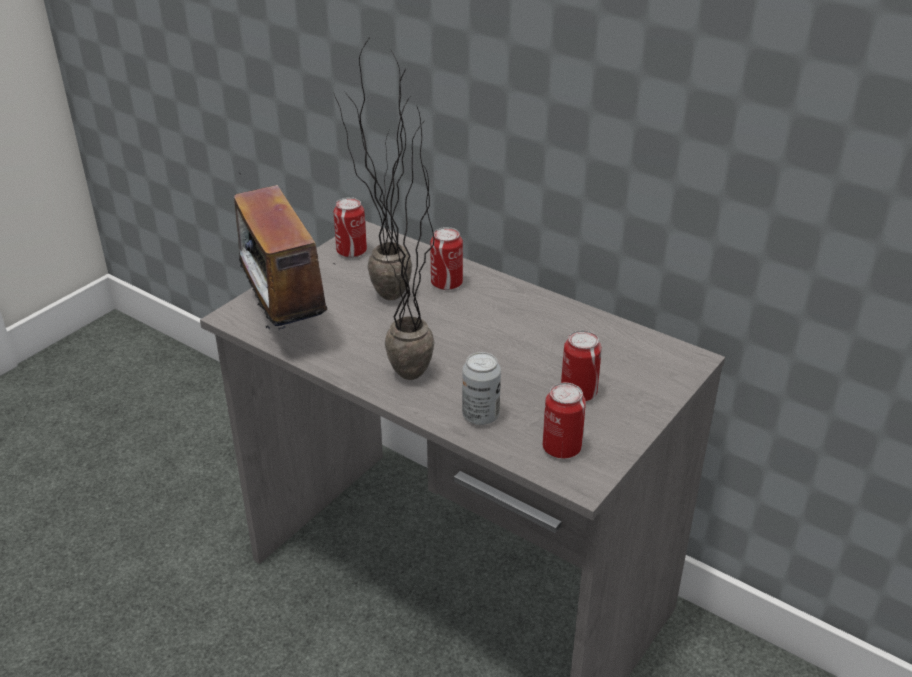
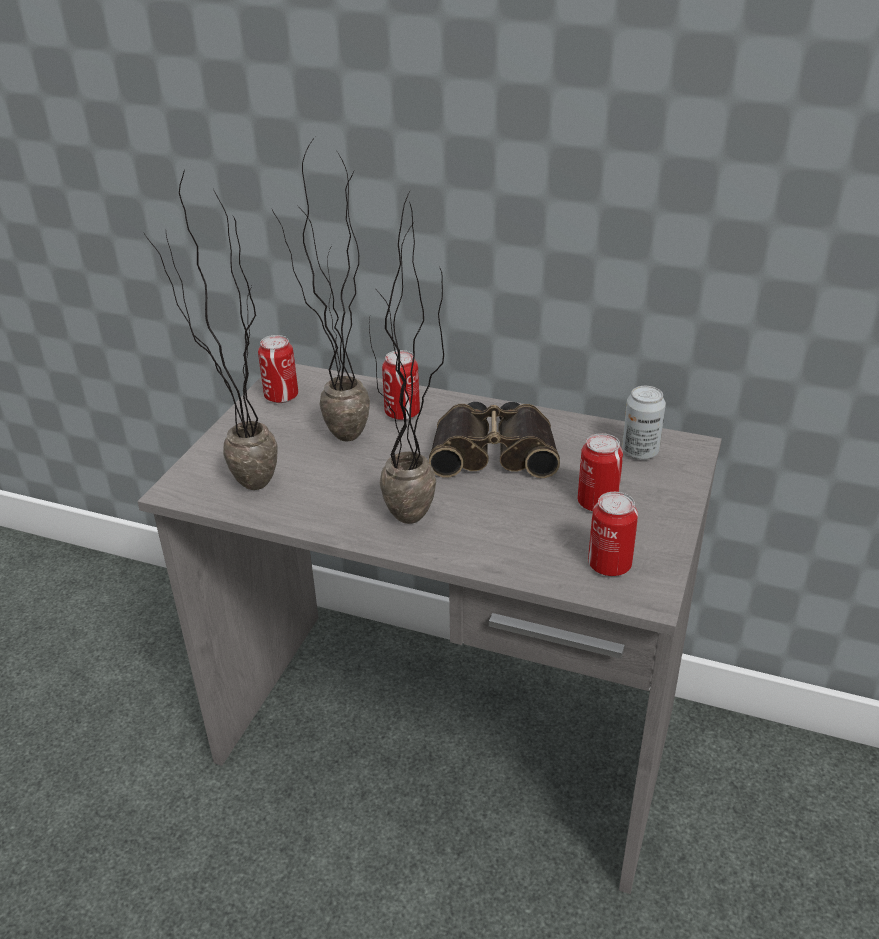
camera: 15 degrees left, 0 degrees up
radio [234,173,327,330] -> potted plant [143,169,278,490]
can [462,352,501,425] -> can moved to [622,386,666,460]
none -> binoculars [429,402,560,478]

